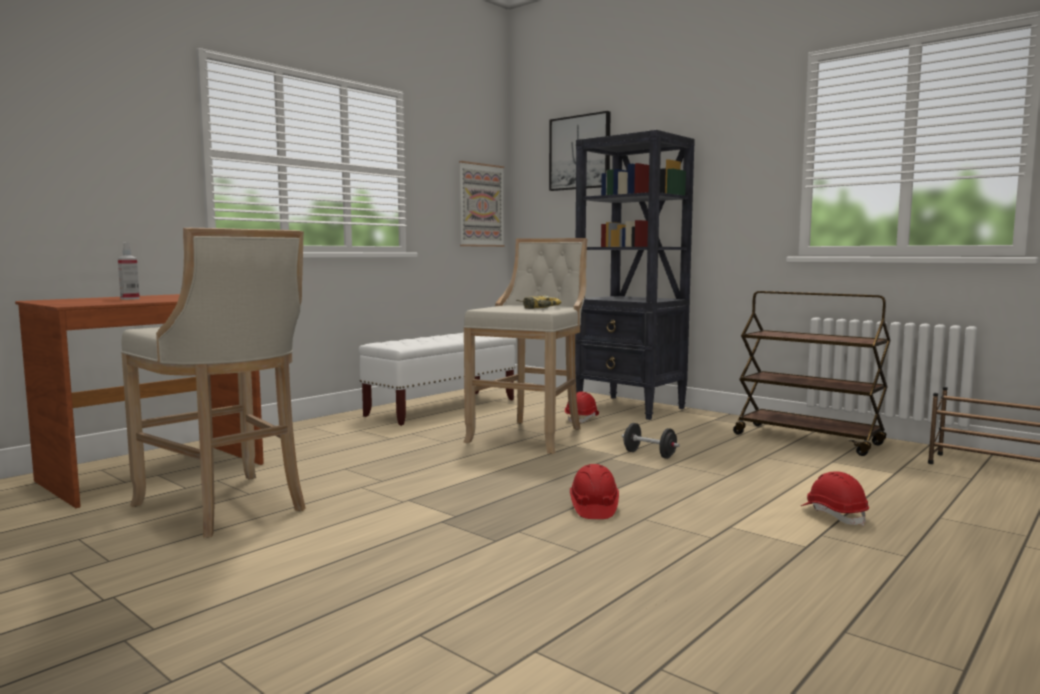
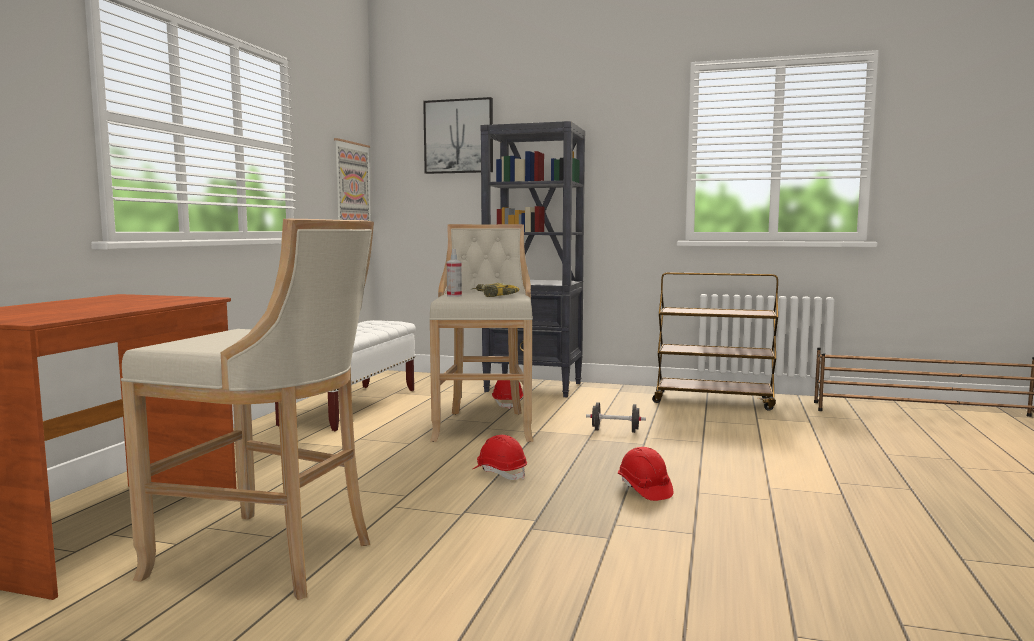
camera: 25 degrees left, 0 degrees up
spray bottle [118,242,140,300] -> spray bottle moved to [447,249,462,297]
red hard hat [801,471,869,526] -> red hard hat moved to [473,435,527,480]

